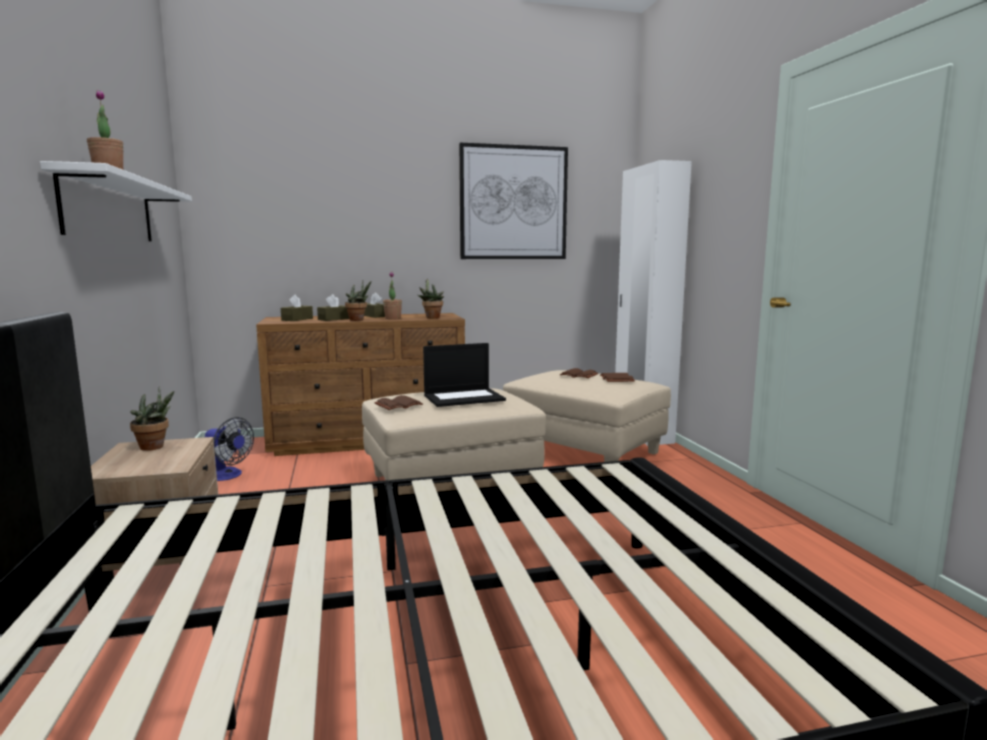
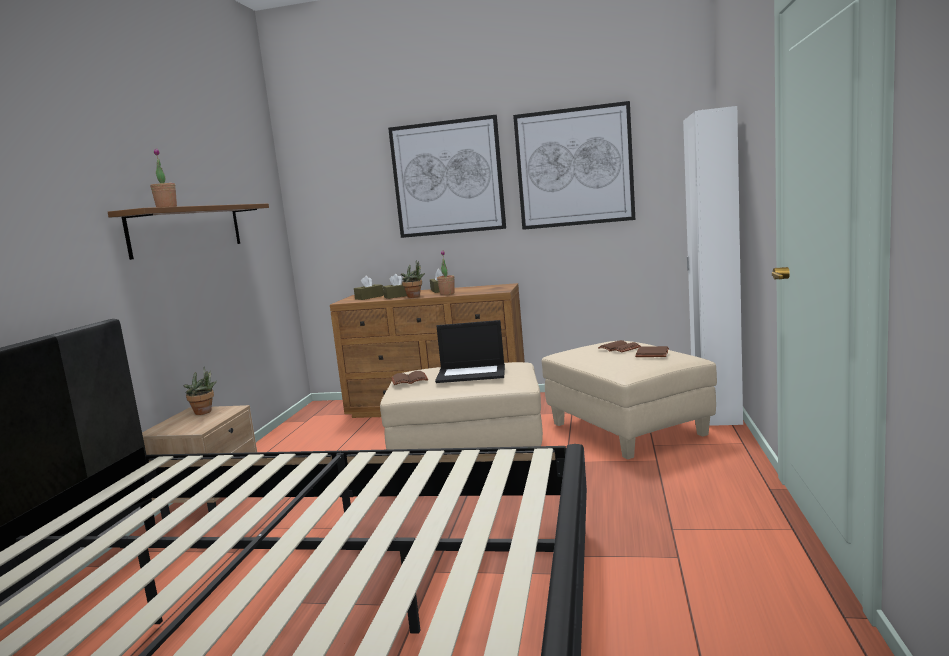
camera: 25 degrees right, 0 degrees up
white shelf [40,161,192,241] -> brown shelf [108,203,269,260]
fan [205,417,254,481] -> none
potted plant [418,279,444,319] -> none
none -> picture [388,115,506,238]

